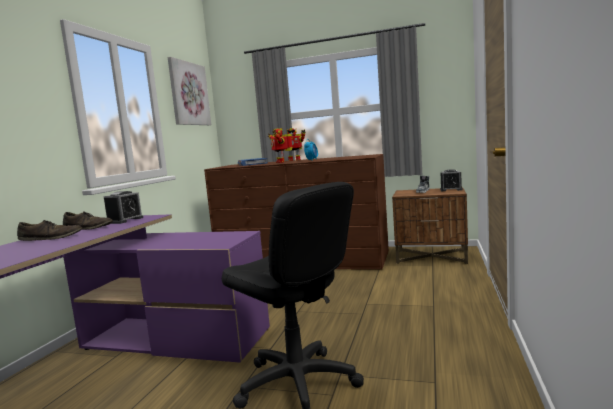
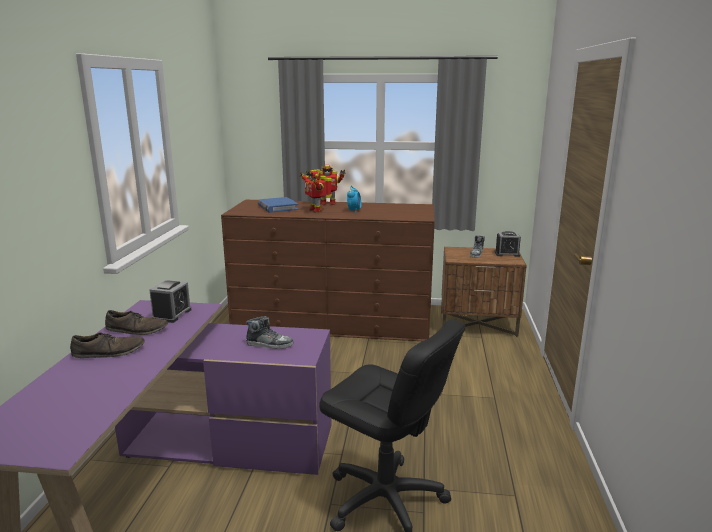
camera: 10 degrees left, 10 degrees up
picture [168,57,211,125] -> none
none -> shoe [245,316,293,349]

